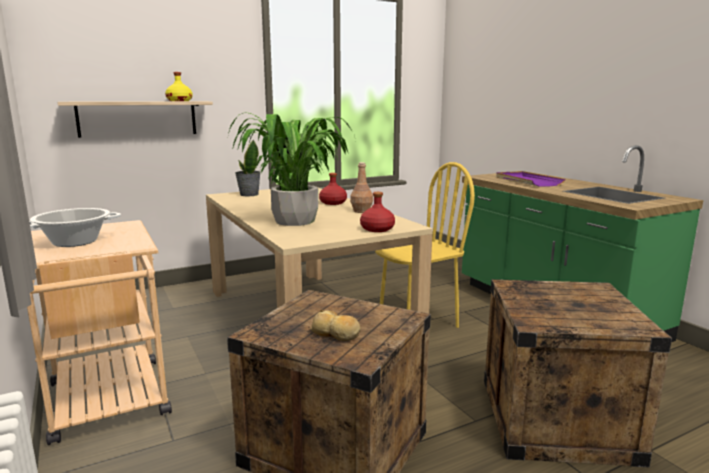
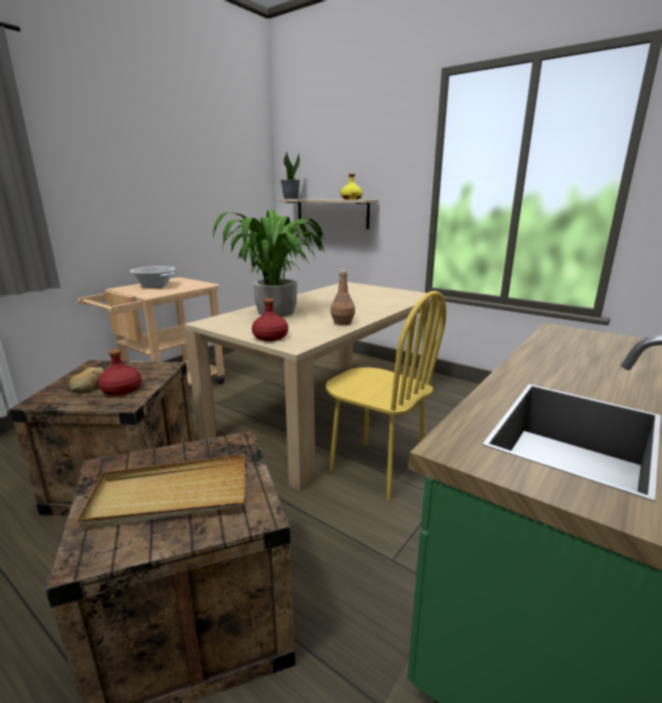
camera: 65 degrees right, 5 degrees up
potted plant [235,139,260,196] -> potted plant moved to [281,151,300,199]
red bottle [319,173,347,205] -> red bottle moved to [98,349,141,396]
purple tray [496,171,565,187] -> none
none -> beige tray [78,454,245,530]

